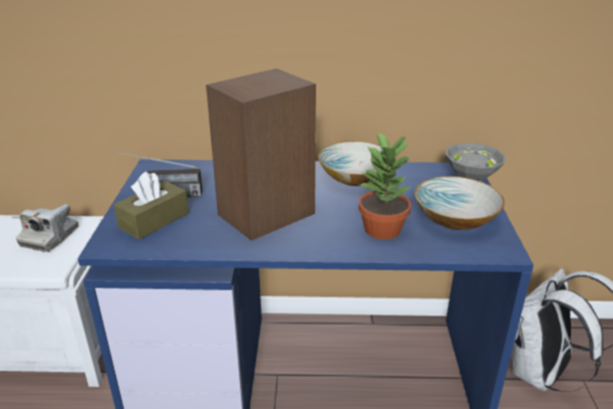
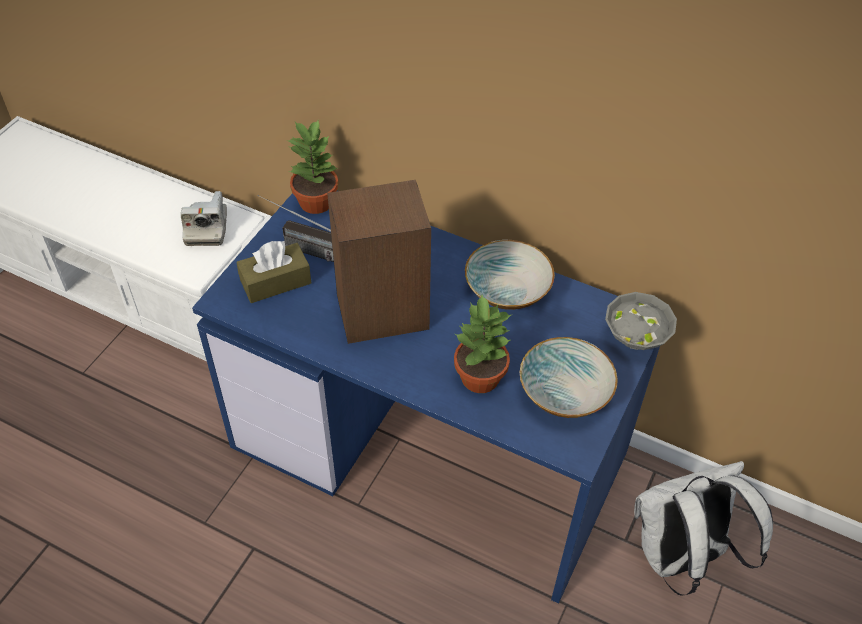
camera: 25 degrees right, 20 degrees up
camera [16,204,78,252] -> camera turned 45 degrees counterclockwise [181,191,227,246]
none -> potted plant [287,119,338,214]

